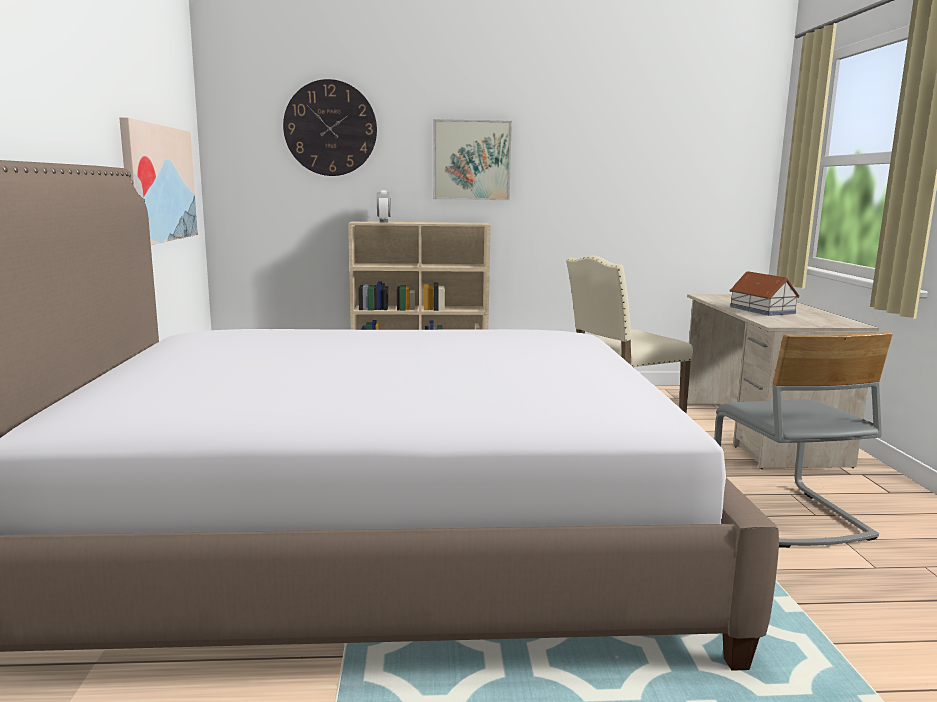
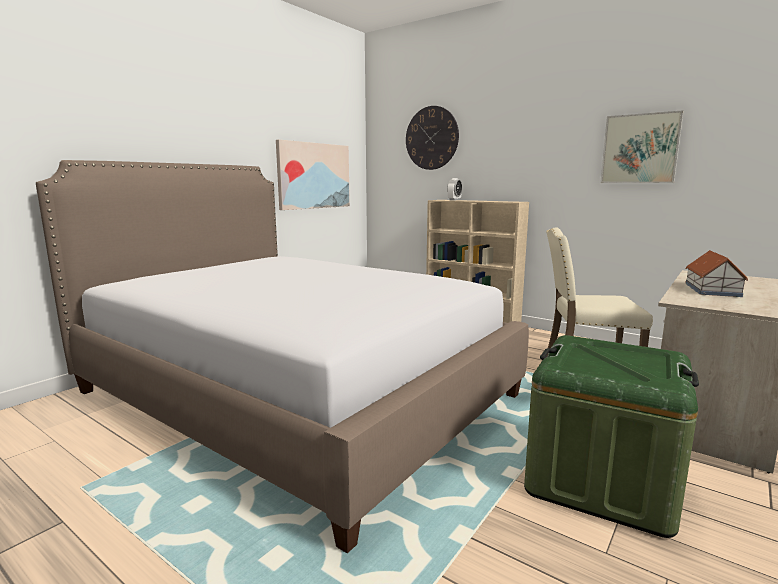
camera: 40 degrees right, 0 degrees up
picture [433,119,512,200] -> picture moved to [600,111,684,183]
grey chair [714,332,893,548] -> green storage box [524,335,699,538]

